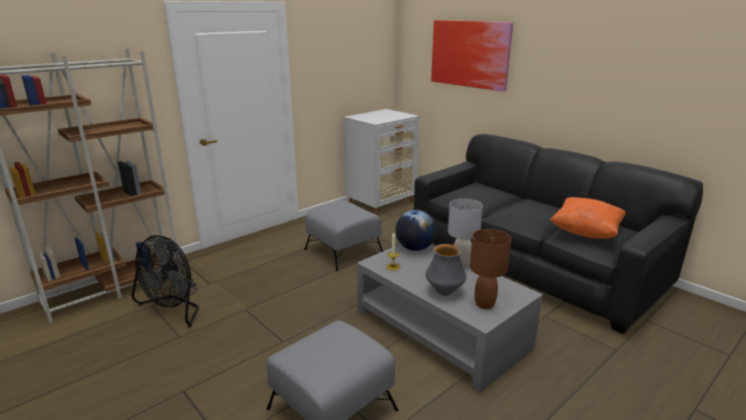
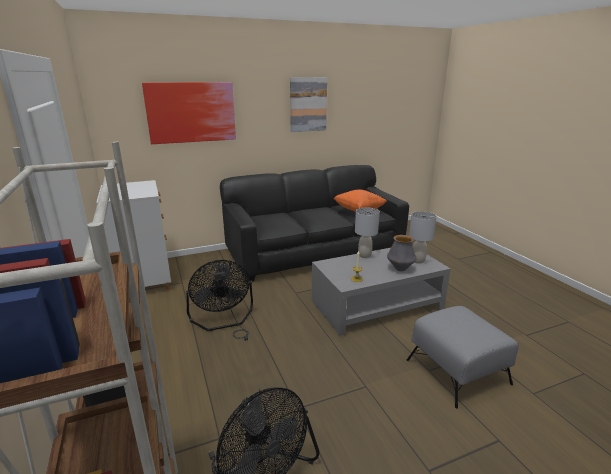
camera: 70 degrees left, 0 degrees up
grey ottoman [304,201,383,271] -> black fan [186,260,253,341]
globe [395,210,437,251] -> none
brown table lamp [470,229,511,309] -> grey table lamp [409,211,437,264]
none -> picture [290,77,327,132]

